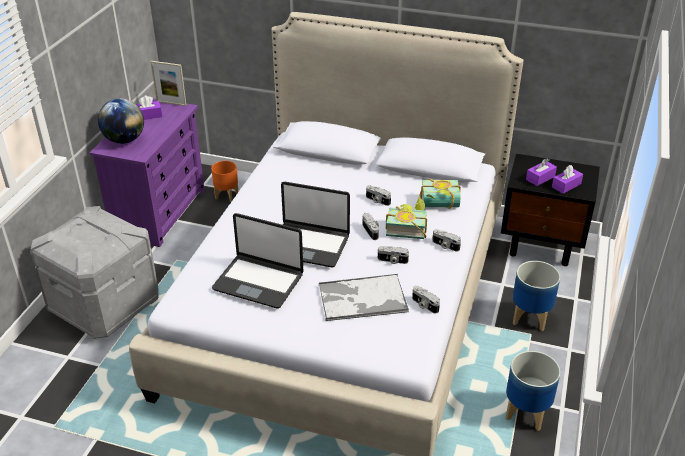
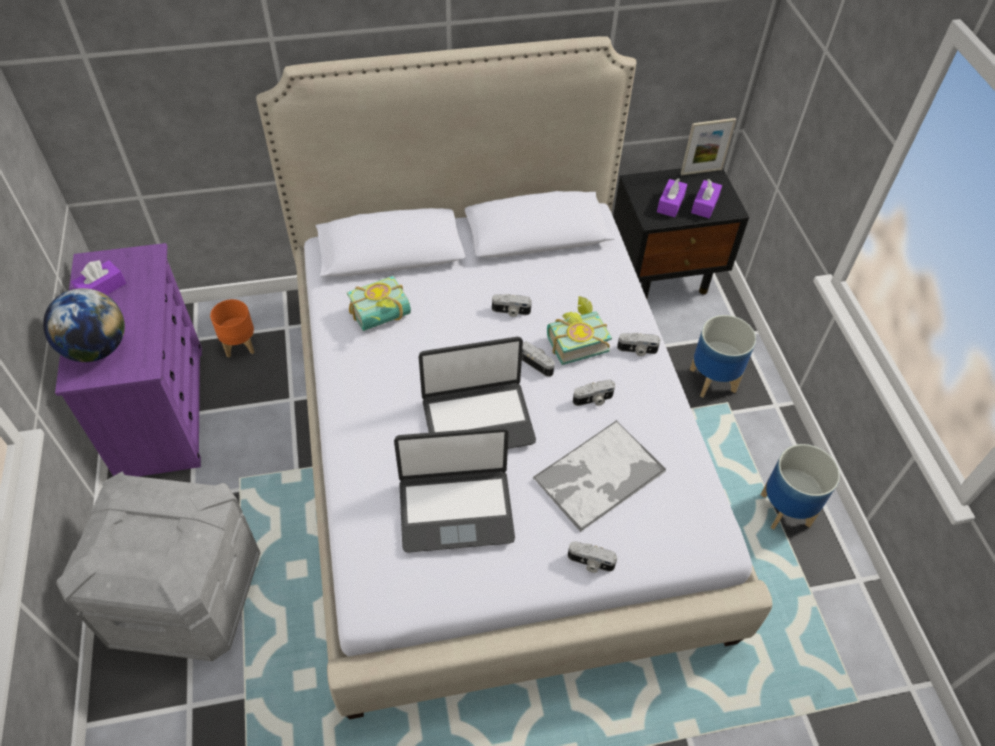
camera: 30 degrees left, 15 degrees up
picture frame [150,61,186,106] -> picture frame moved to [681,118,736,175]
camera [412,286,440,314] -> camera moved to [568,541,617,573]
book [419,178,461,209] -> book moved to [347,276,411,331]

